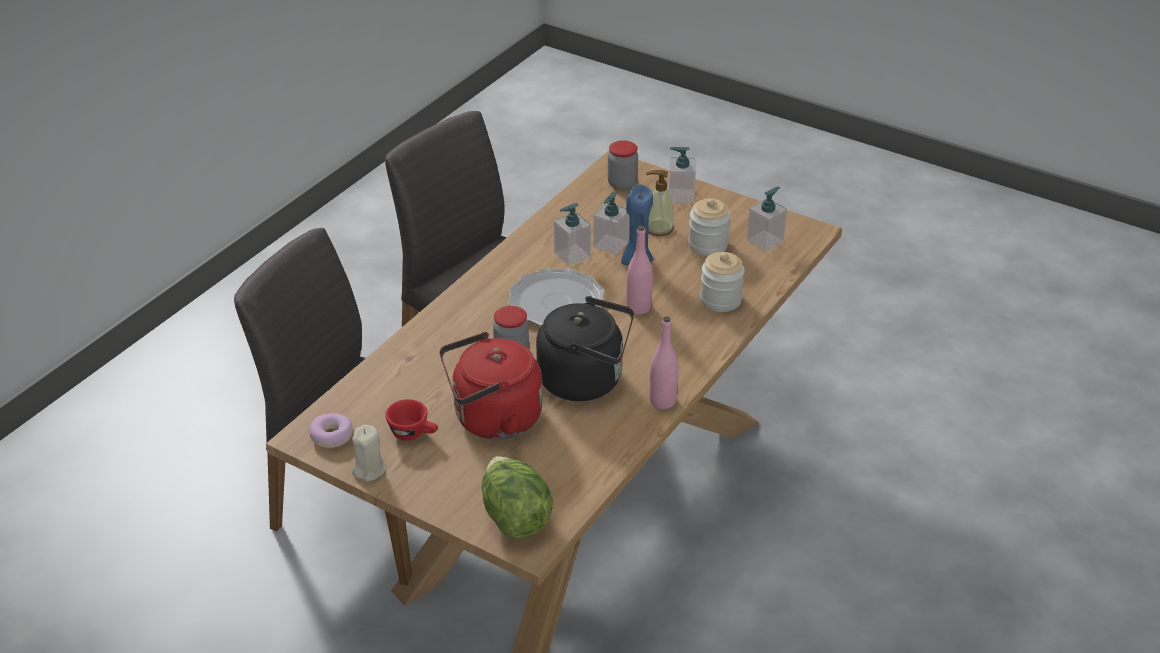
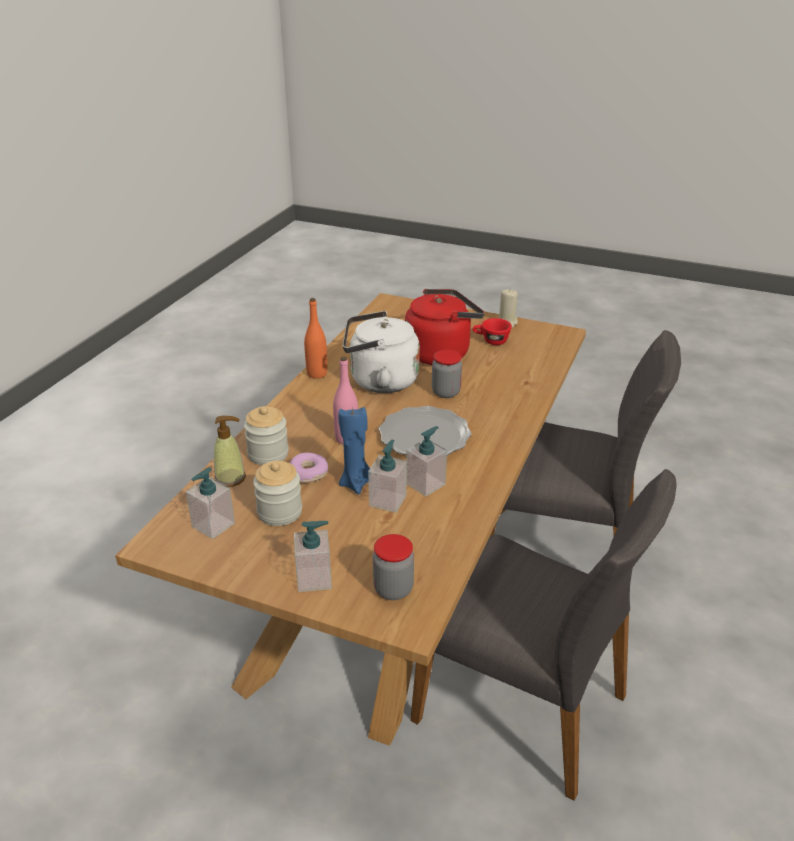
camera: 170 degrees right, 5 degrees down
donut [310,413,353,448] -> donut moved to [290,453,328,483]
lettuce [482,456,553,538] -> none
black kettle [536,296,634,401] -> white kettle [343,311,420,393]
soap dispenser [646,170,674,236] -> soap dispenser moved to [214,416,246,487]
pink bottle [650,316,679,409] -> orange bottle [304,298,327,379]

